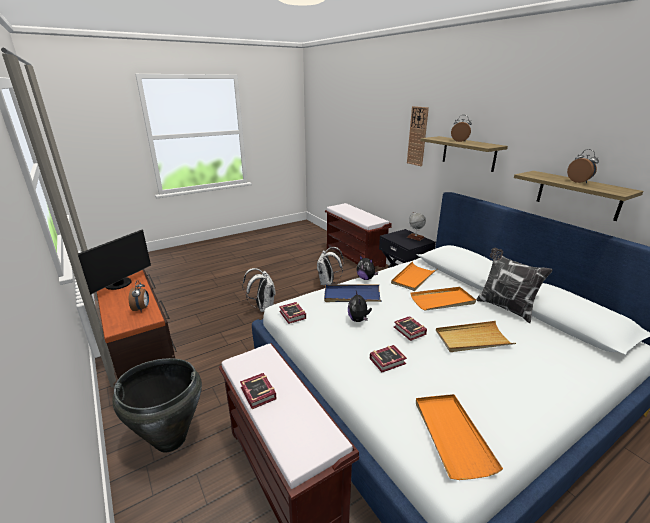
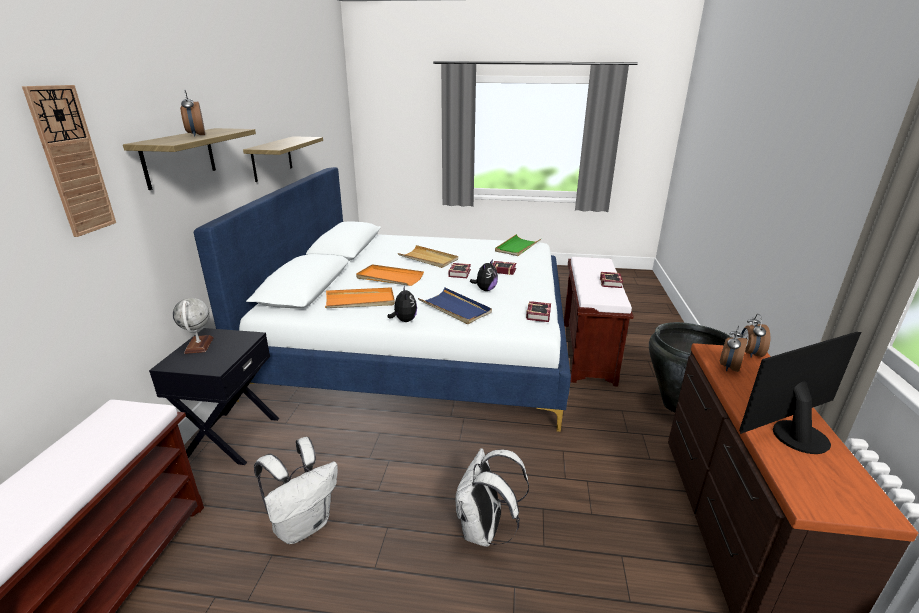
camera: 140 degrees left, 0 degrees up
orange tray [416,394,503,480] -> green tray [495,234,541,256]
pillow [476,248,553,323] -> none
alarm clock [567,149,599,183] -> alarm clock moved to [740,314,770,358]

